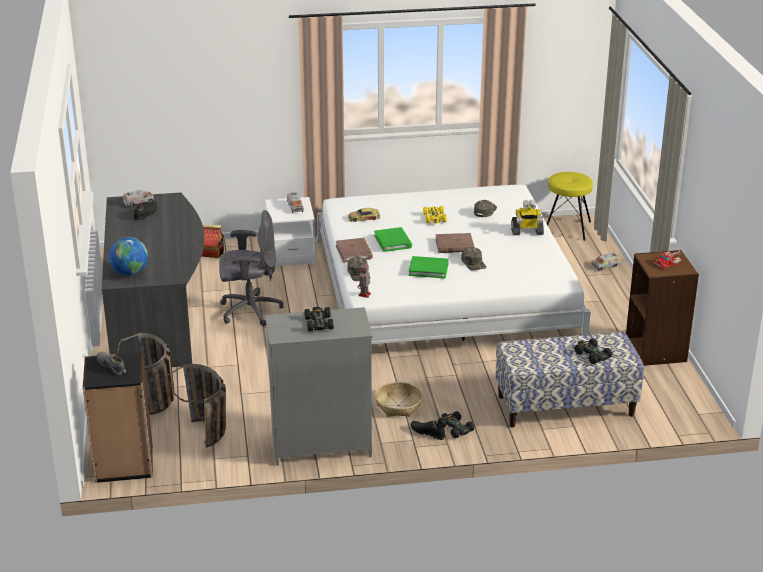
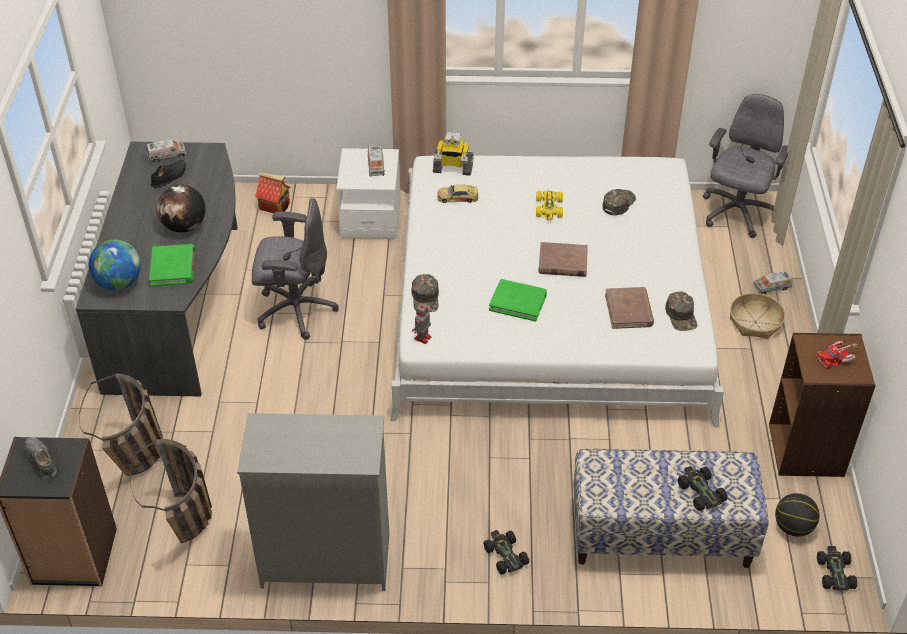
camera: 10 degrees right, 15 degrees up
black toy car [304,307,334,331] -> black toy car moved to [817,546,857,590]
brown book [336,238,373,263] -> brown book moved to [605,287,654,329]
green book [374,227,412,252] -> green book moved to [149,244,195,286]
basket [375,382,422,417] -> basket moved to [730,293,785,339]
black shoe [411,420,446,440] -> none
green cap [461,247,486,271] -> green cap moved to [665,292,697,331]
toy robot [511,200,544,235] -> toy robot moved to [433,132,473,176]
yellow stool [547,172,593,241] -> grey office chair [703,94,788,238]
none -> globe [156,184,206,233]
none -> basketball [775,493,820,537]

